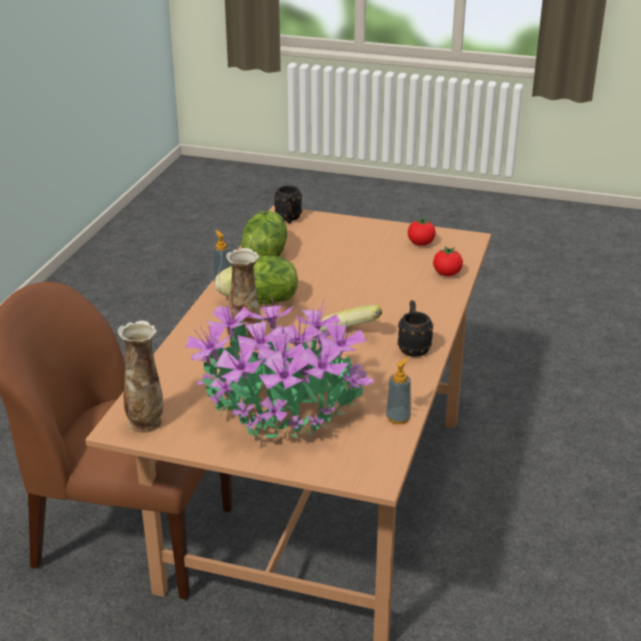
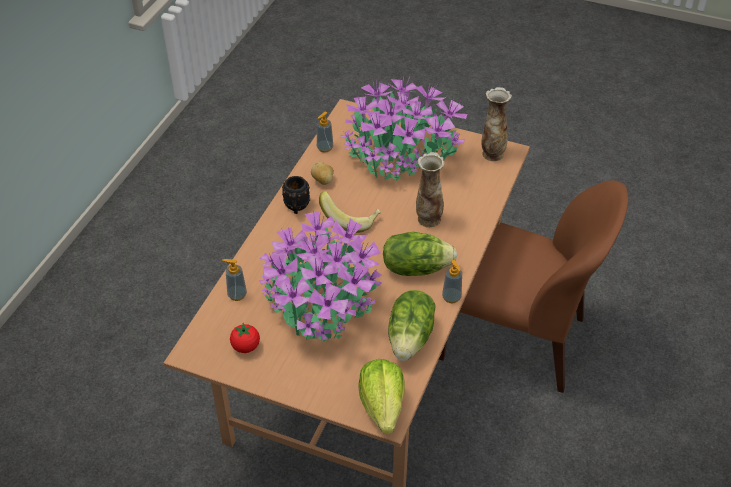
camera: 175 degrees left, 15 degrees up
black mug [274,185,302,223] -> lettuce [358,359,405,434]
tomato [433,246,463,276] -> soap dispenser [222,259,247,301]
none -> potted plant [259,210,382,341]
none -> potato [311,162,334,185]

